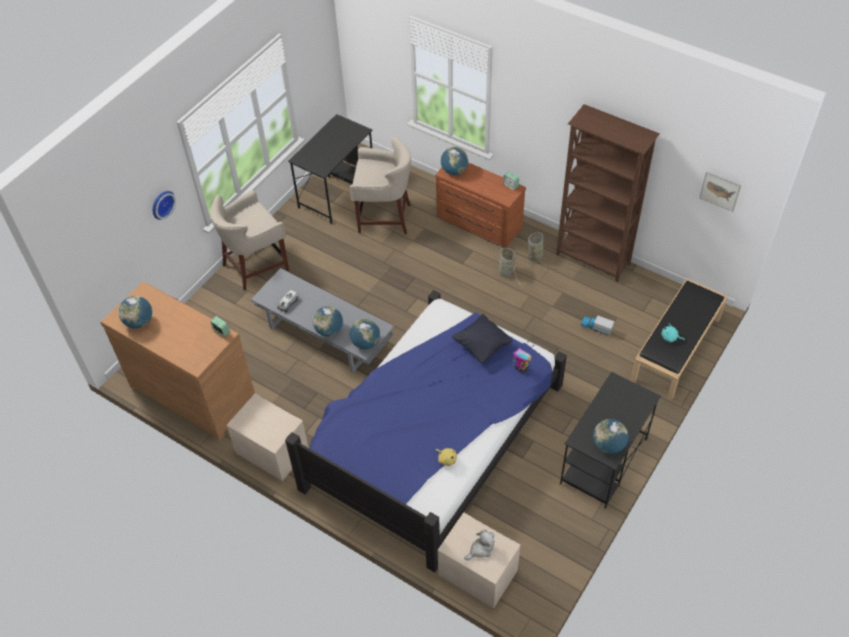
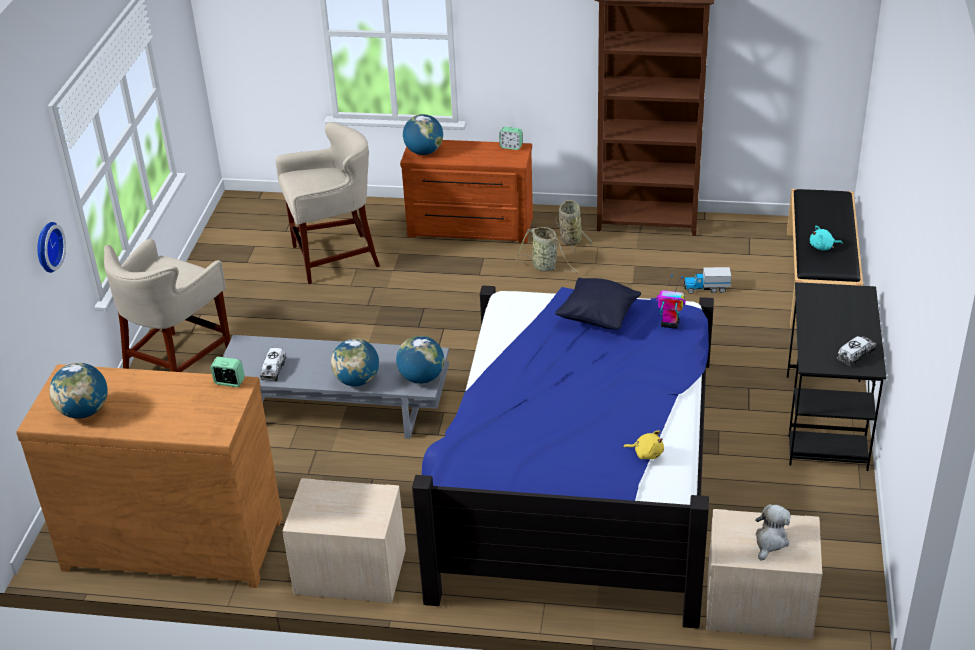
camera: 25 degrees left, 15 degrees down
black desk [288,114,372,224] -> none
globe [593,419,628,454] -> toy truck [837,336,876,366]
picture [699,171,741,212] -> none

